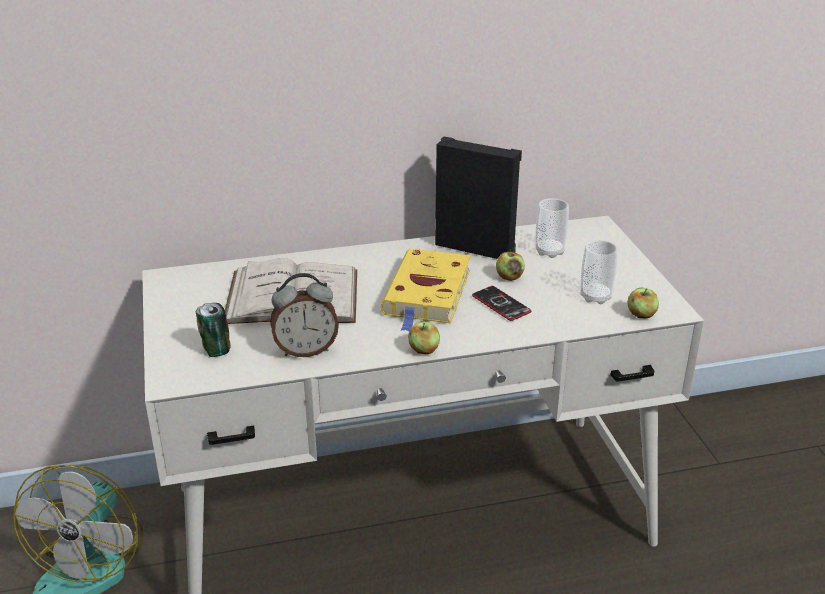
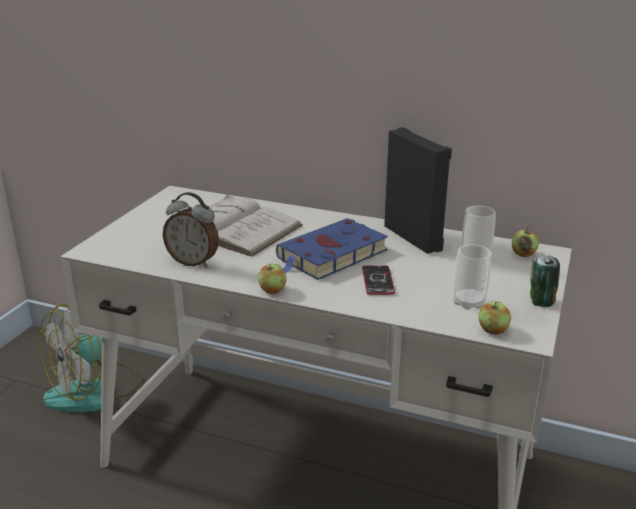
camera: 35 degrees right, 5 degrees down
can [196,303,231,357] -> can moved to [530,255,560,307]
yellow book [381,248,471,331] -> blue book [276,218,388,280]
apple [496,249,525,281] -> apple moved to [512,228,539,257]

